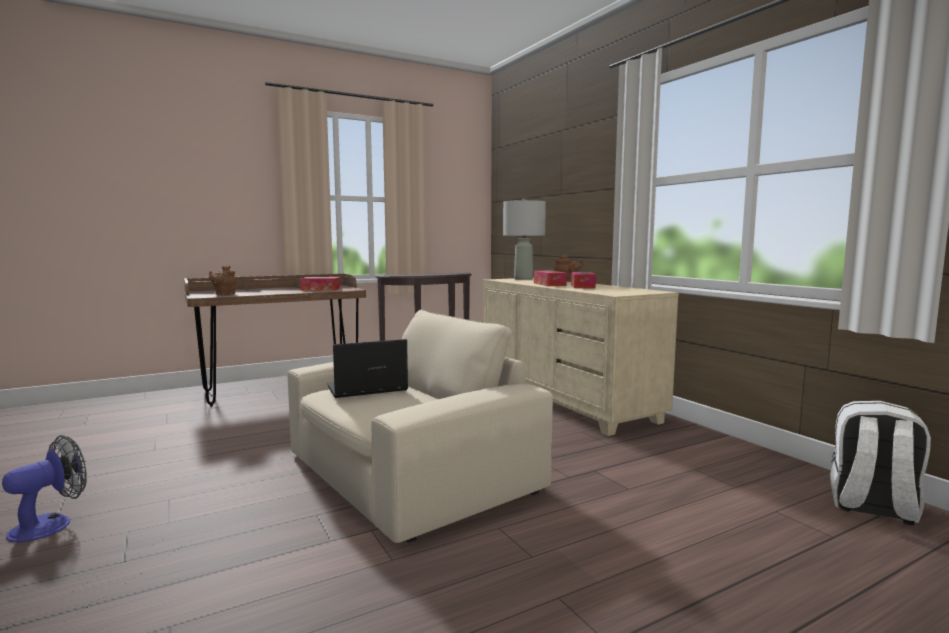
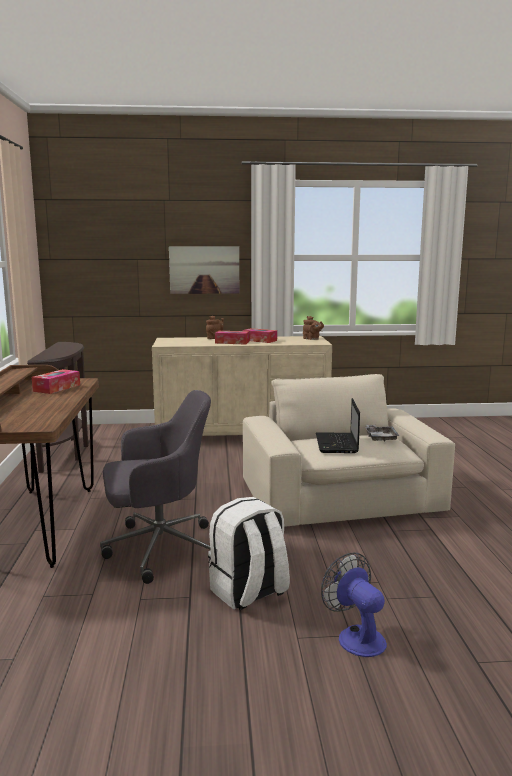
camera: 65 degrees left, 5 degrees up
brown teapot [209,266,236,296] -> brown teapot moved to [303,316,324,340]
grey table lamp [503,198,546,280] -> none
white backpack [830,401,931,525] -> white backpack moved to [208,497,290,610]
none -> grey office chair [100,390,211,584]
none -> picture [169,246,239,294]
none -> grey tray [365,425,399,442]

